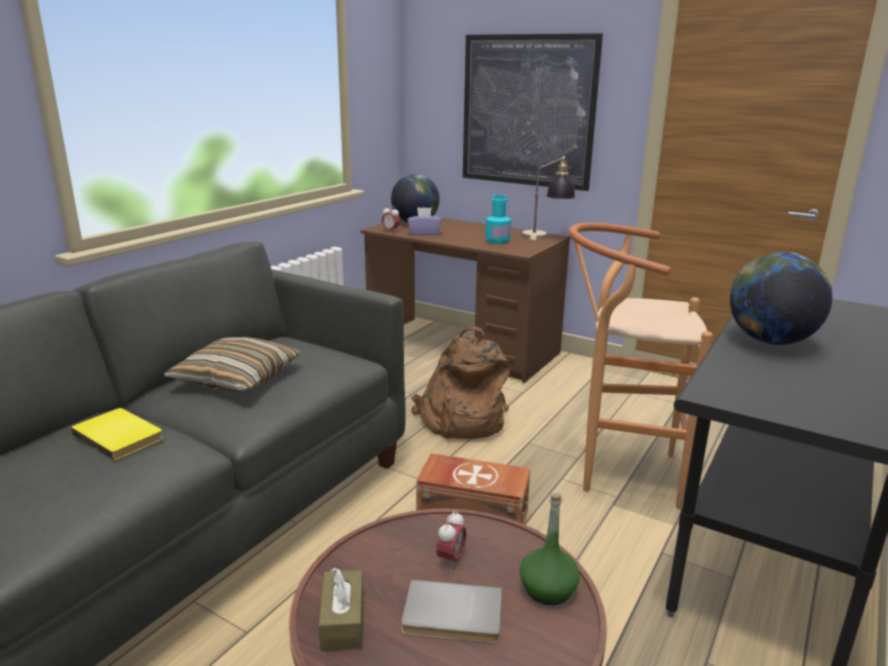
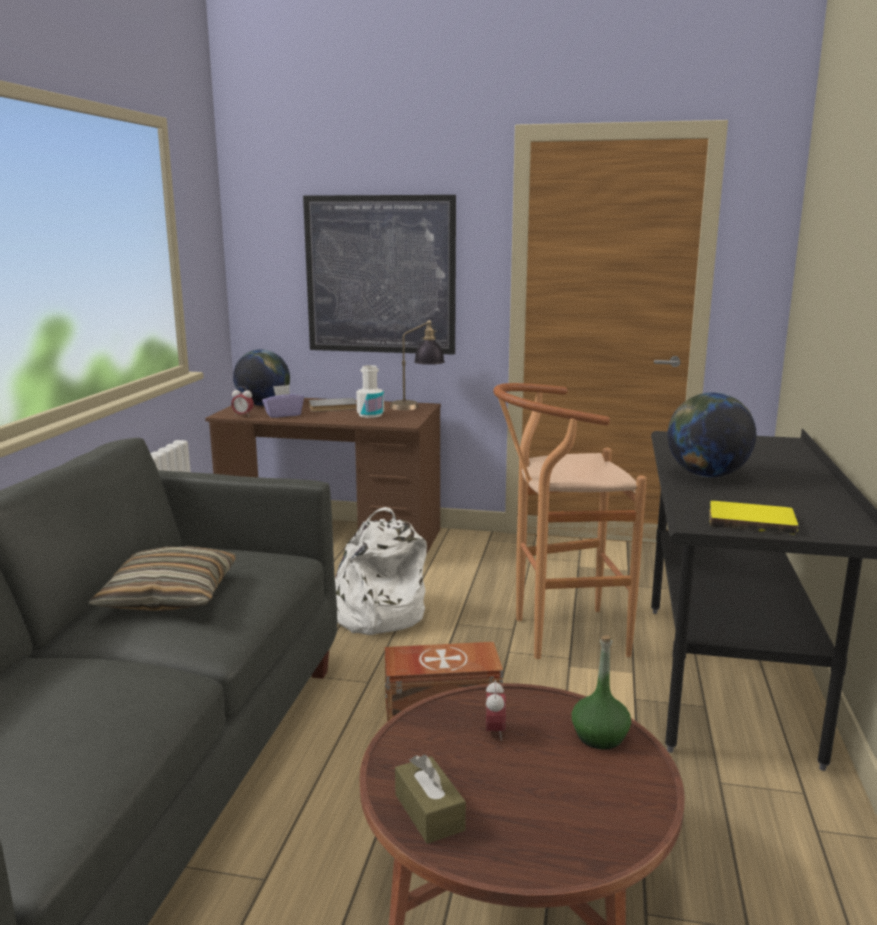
camera: 20 degrees left, 5 degrees down
yellow book [71,408,163,461] -> yellow book moved to [709,501,799,535]
grey book [401,580,502,644] -> grey book moved to [309,398,357,412]
brown backpack [411,327,511,439] -> white backpack [335,507,427,635]
turquoise bottle [485,195,511,244] -> white bottle [356,365,384,418]

